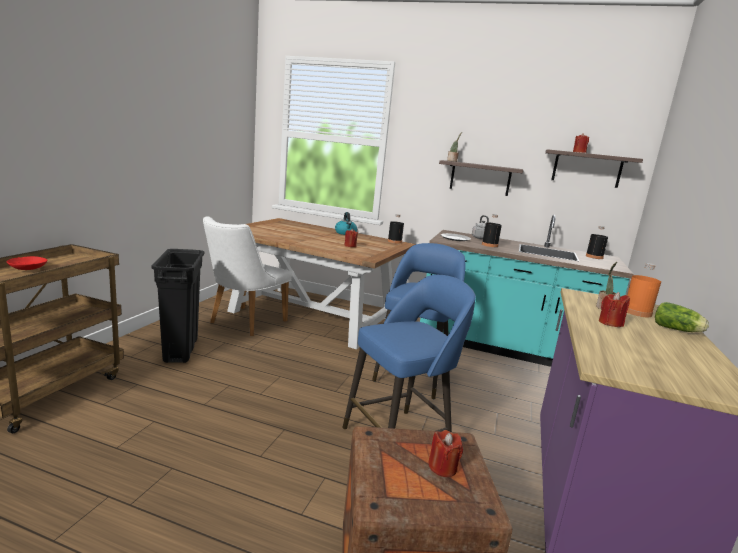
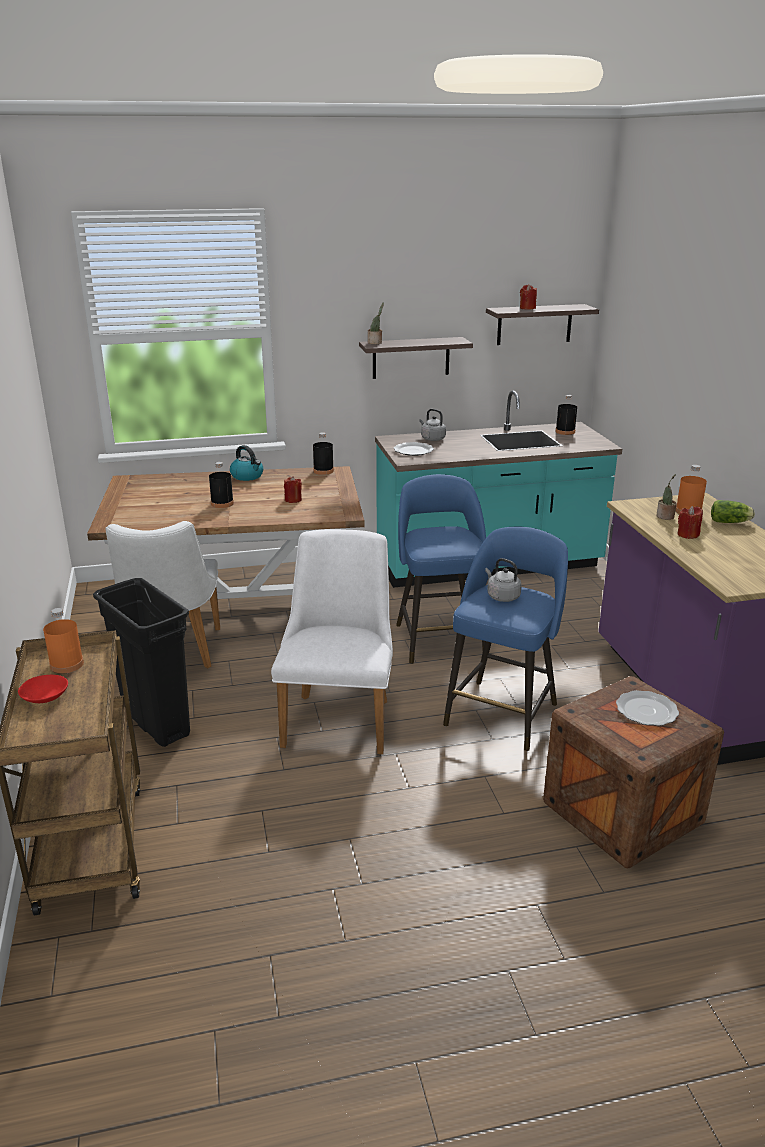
camera: 30 degrees left, 10 degrees up
red candle [428,430,463,477] -> plate [616,690,679,726]
black bottle [482,214,502,247] -> black bottle moved to [209,462,234,508]
none -> orange bottle [43,608,84,674]
none -> white chair [271,529,393,754]
none -> grey kettle [485,558,522,602]

